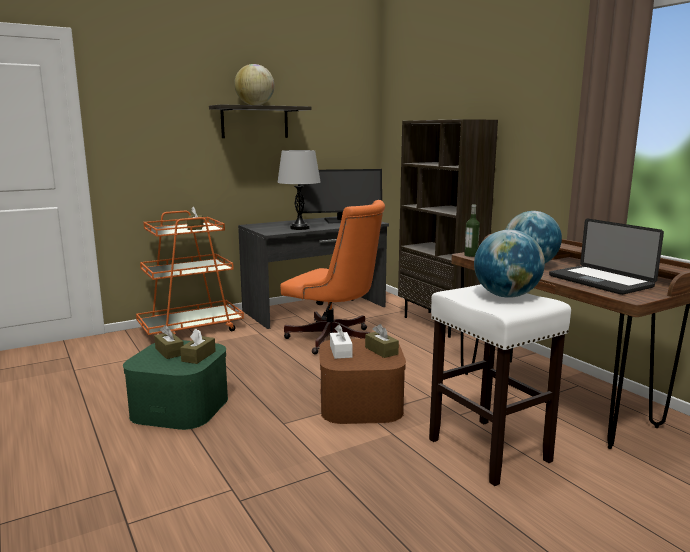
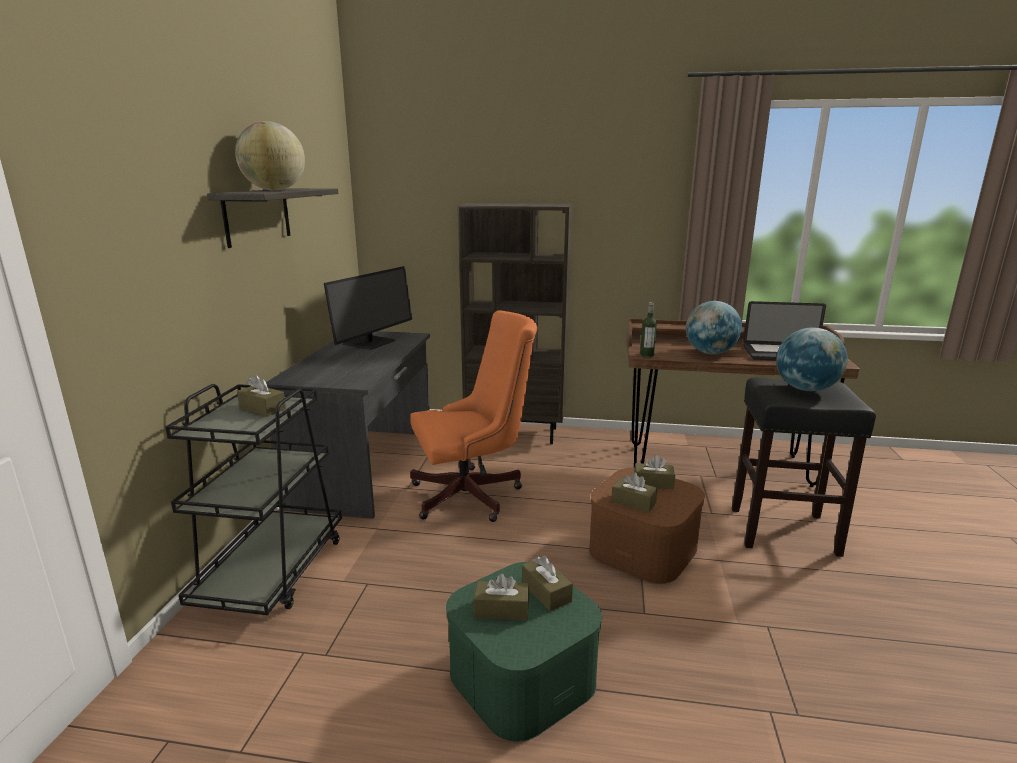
camera: 50 degrees left, 5 degrees up
orange cart [136,210,244,335] -> black cart [165,384,342,615]
grey table lamp [277,150,320,230] -> none
white tissue box [330,325,353,359] -> brown tissue box [611,472,658,512]
white stool [429,284,571,486] -> black stool [732,378,876,557]

